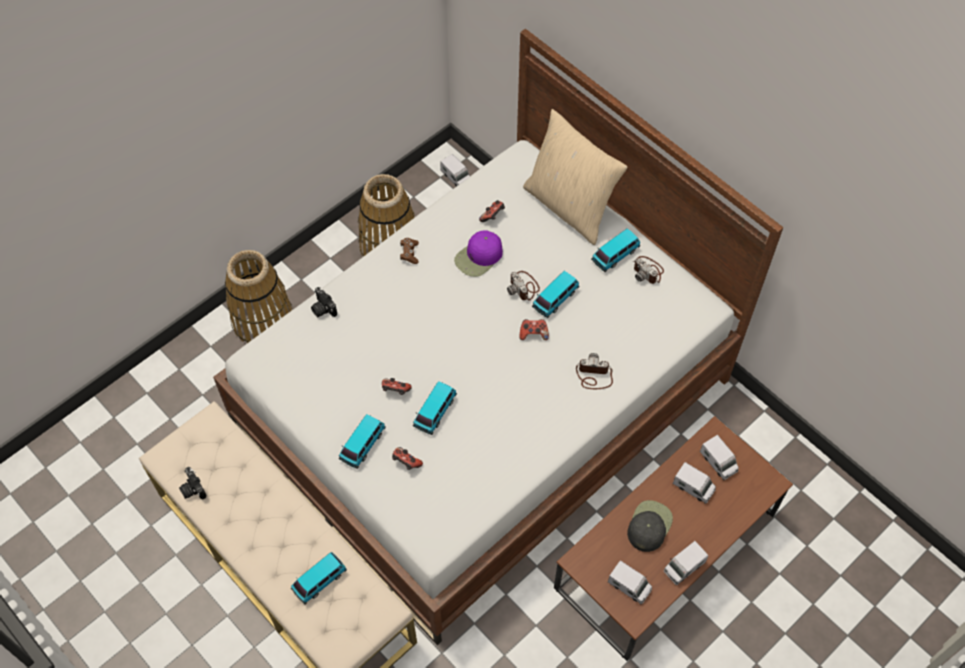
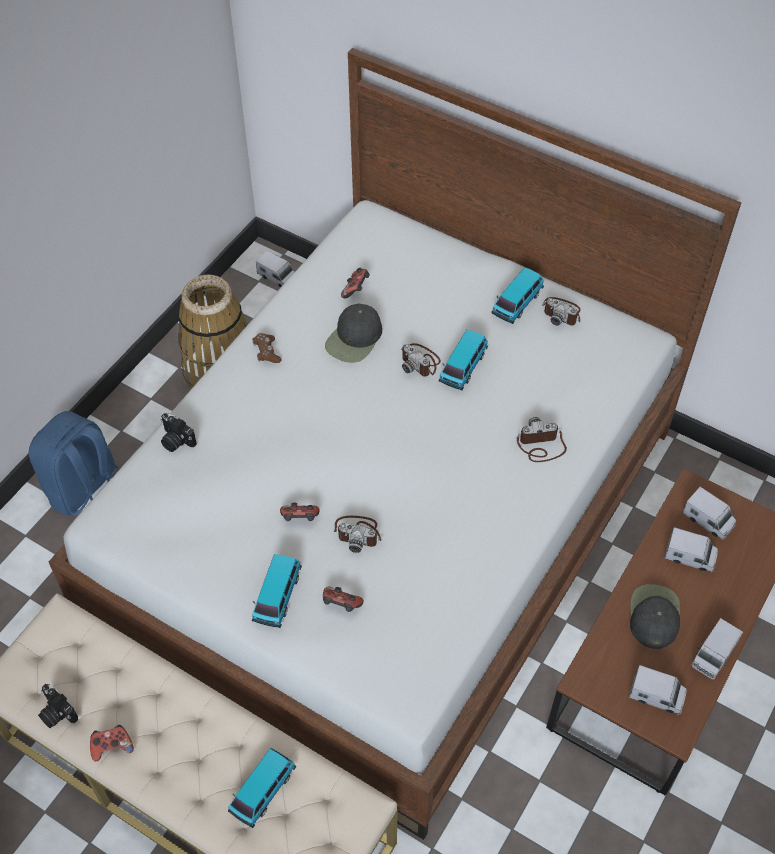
camera: 15 degrees left, 5 degrees down
basket [225,250,293,343] -> blue backpack [28,411,119,516]
toy car [413,381,457,435] -> camera [334,516,381,553]
purple cap [454,230,503,277] -> black cap [325,304,382,363]
game controller [520,319,549,340] -> game controller moved to [90,725,134,761]
beige pillow [523,109,627,245] -> none

